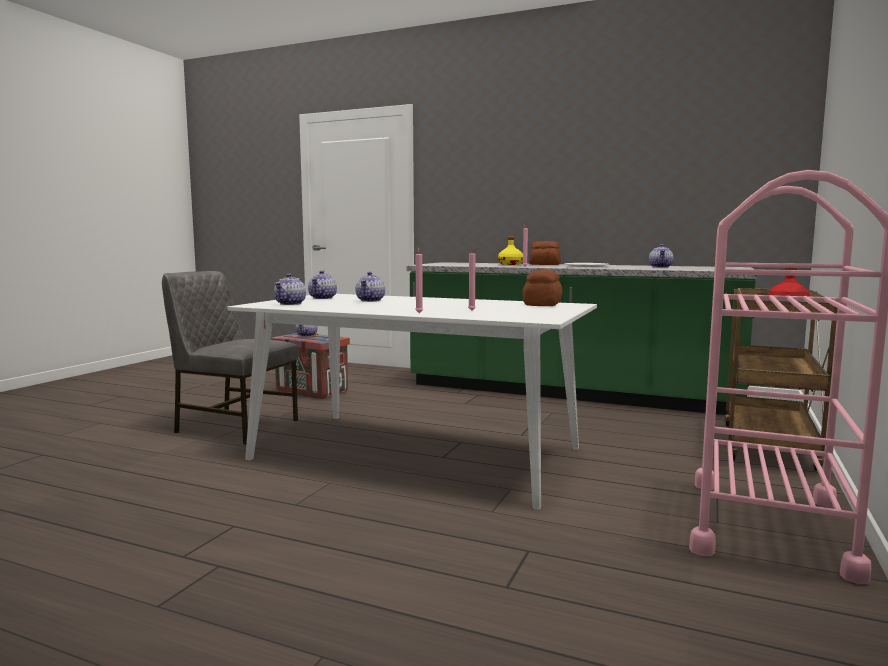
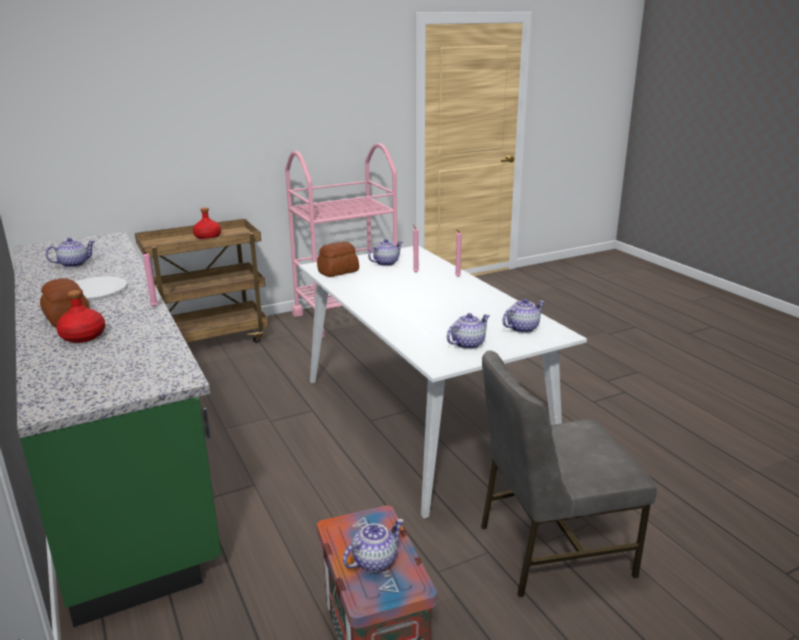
camera: 140 degrees left, 15 degrees up
grey chair [162,271,299,445] -> grey chair turned 105 degrees clockwise [481,350,657,597]
teapot [356,272,385,302] -> teapot moved to [368,239,403,266]
yellow bottle [498,236,523,265] -> red bottle [56,290,105,343]

